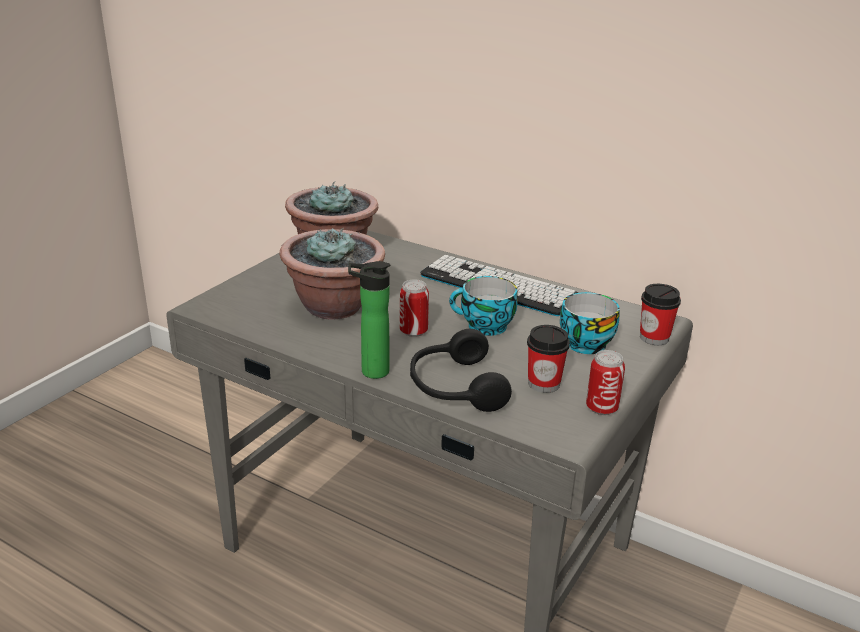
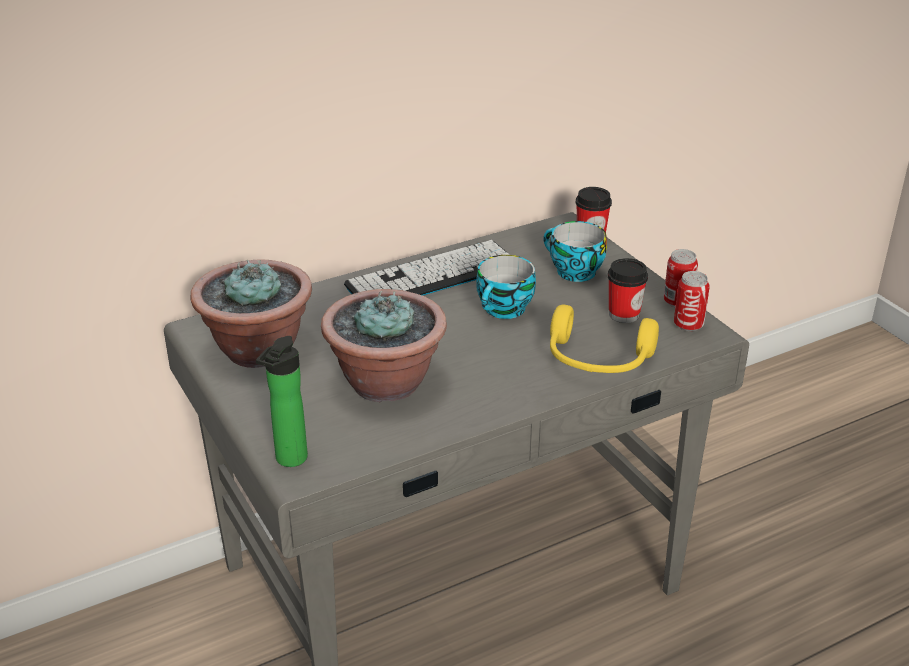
camera: 60 degrees left, 5 degrees up
bottle [348,261,390,379] -> bottle moved to [256,336,308,467]
can [400,280,429,337] -> can moved to [674,271,710,331]
black headphones [410,329,512,412] -> yellow headphones [550,305,659,373]

